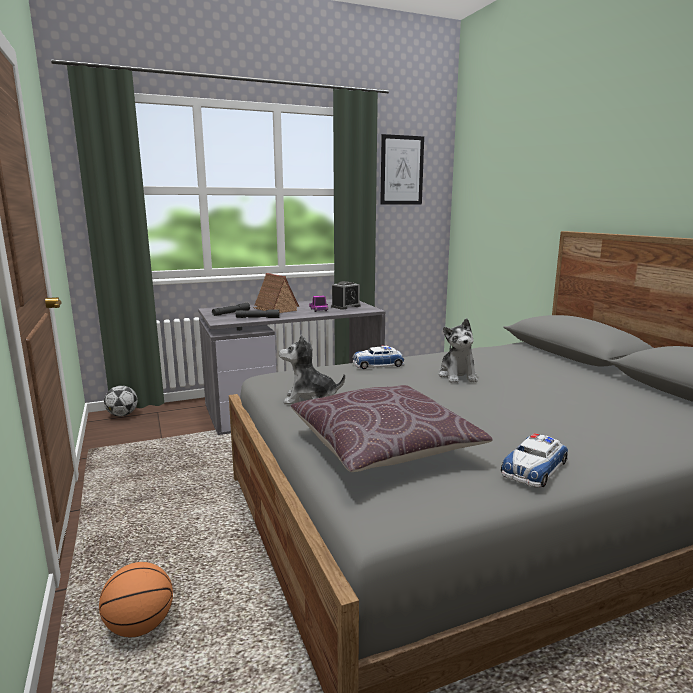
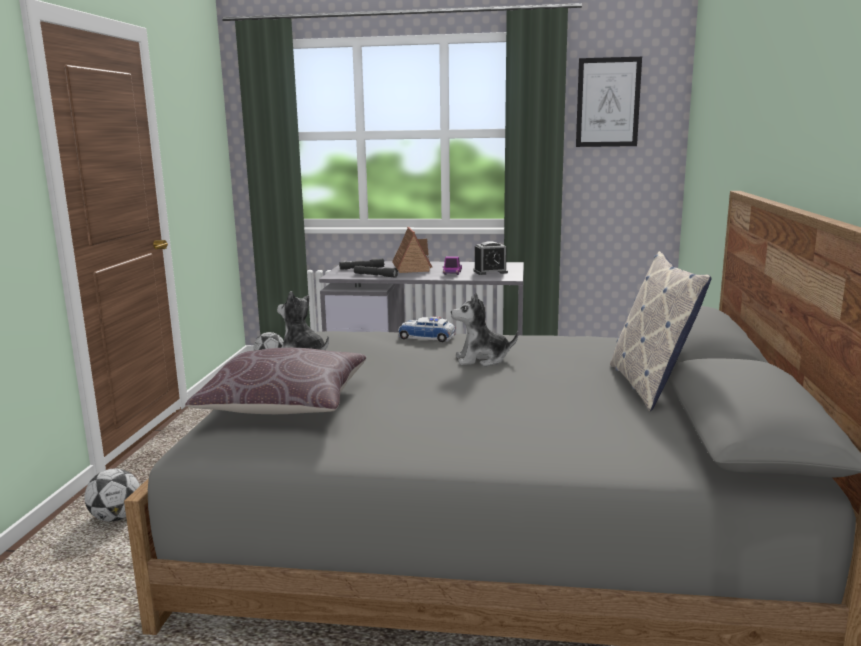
camera: 30 degrees right, 0 degrees up
basketball [99,562,173,637] -> football [84,468,140,522]
plush toy [439,318,478,383] -> plush toy turned 60 degrees clockwise [451,293,518,366]
toy car [501,433,568,487] -> none
none -> pillow [610,251,712,411]

